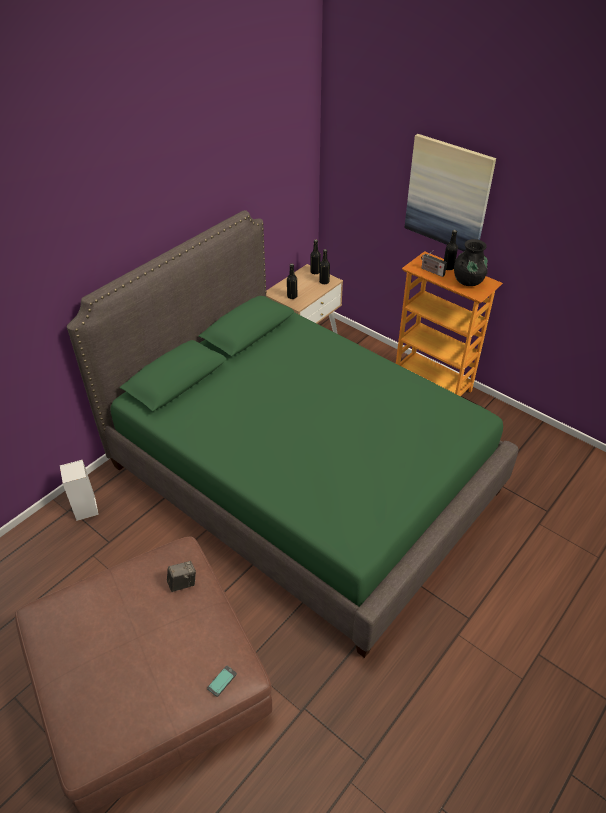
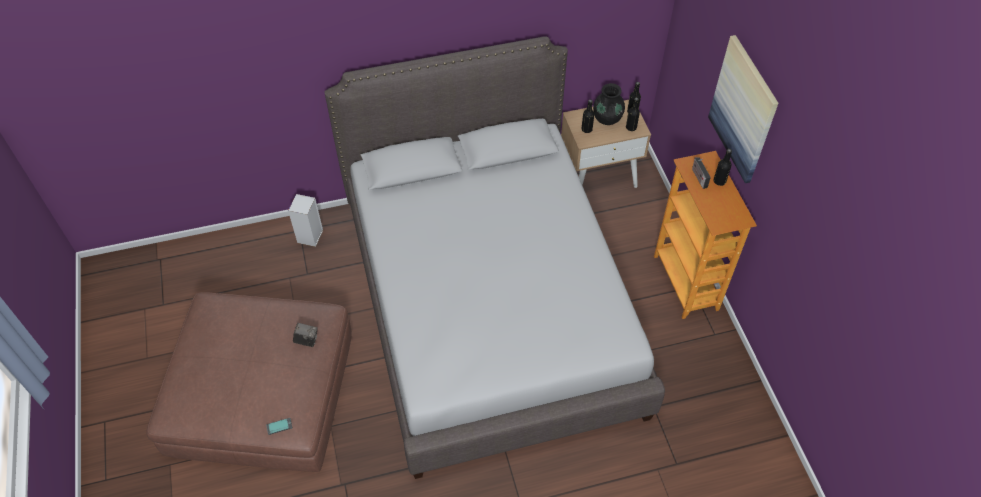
camera: 35 degrees right, 10 degrees up
green bed [67,210,518,658] -> grey bed [325,36,665,479]
black vase [454,239,488,286] -> black vase moved to [593,83,625,125]

